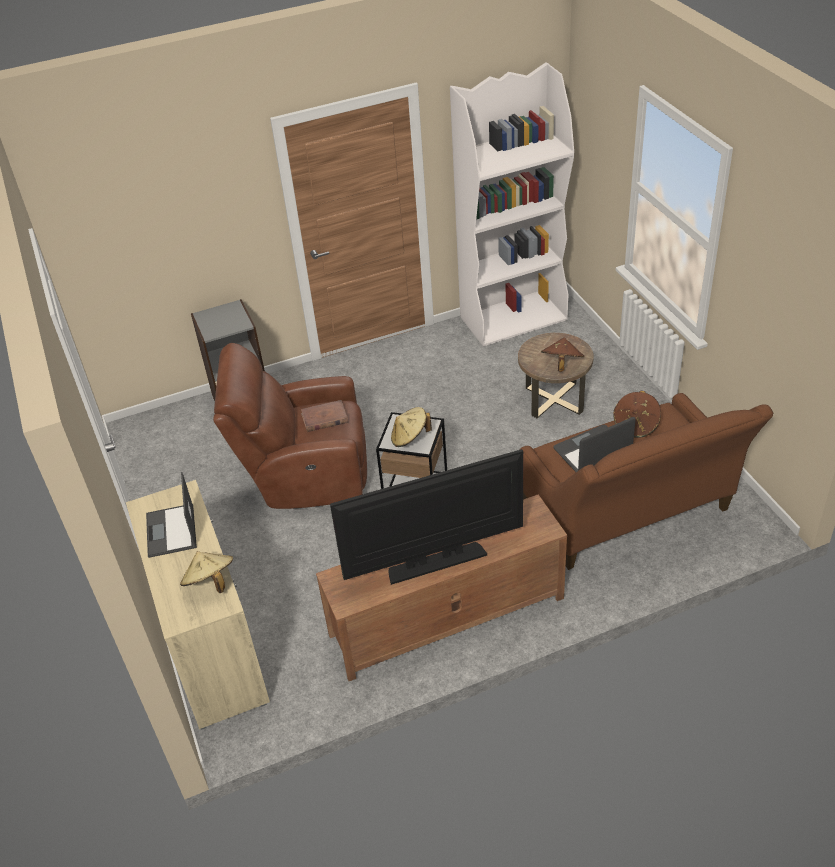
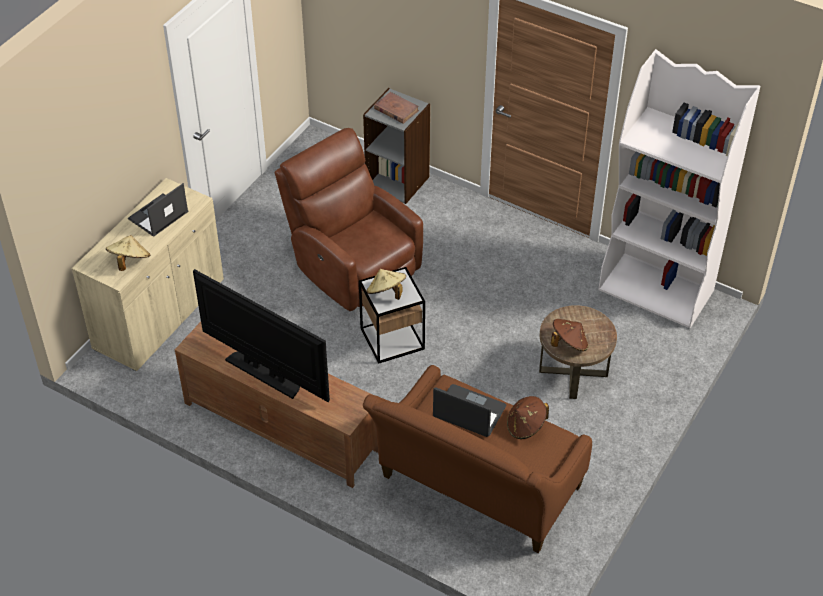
camera: 50 degrees right, 5 degrees up
brown book [301,400,348,432] -> brown book moved to [374,92,419,124]

